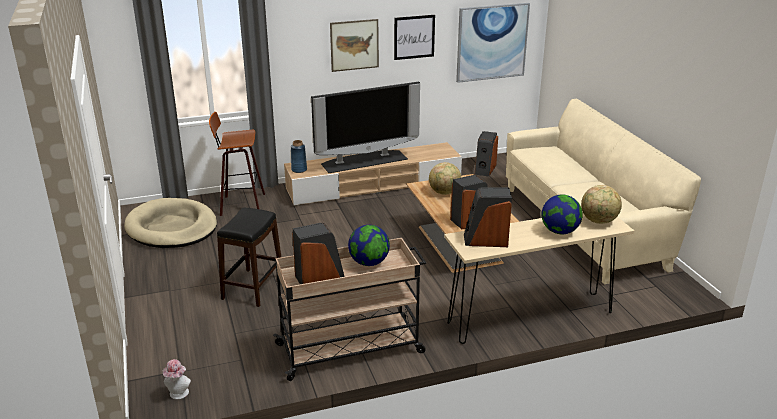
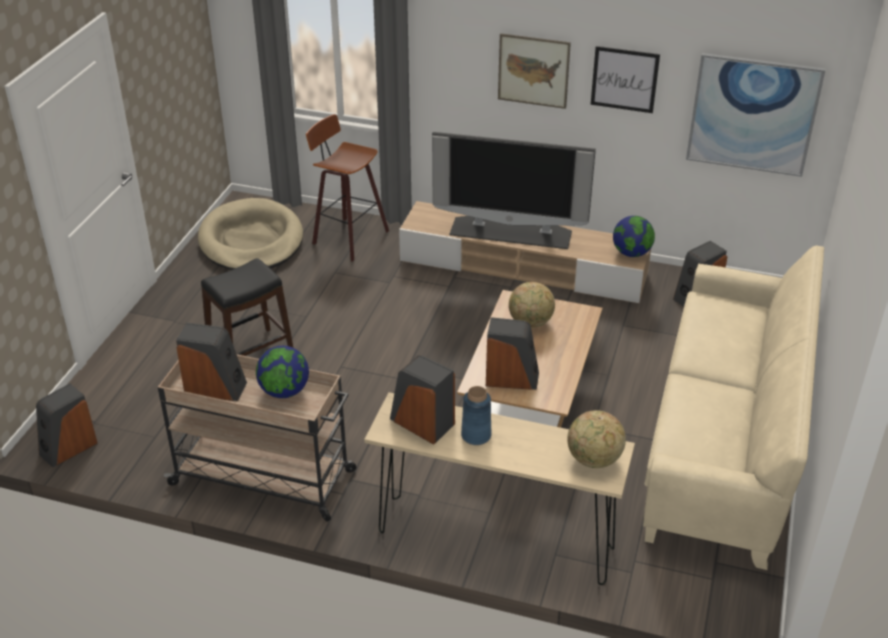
camera: 35 degrees right, 10 degrees up
hat [163,359,191,399] -> speaker [36,383,98,468]
blue vase [291,140,307,173] -> blue vase moved to [461,386,491,445]
globe [542,194,583,234] -> globe moved to [613,216,655,257]

